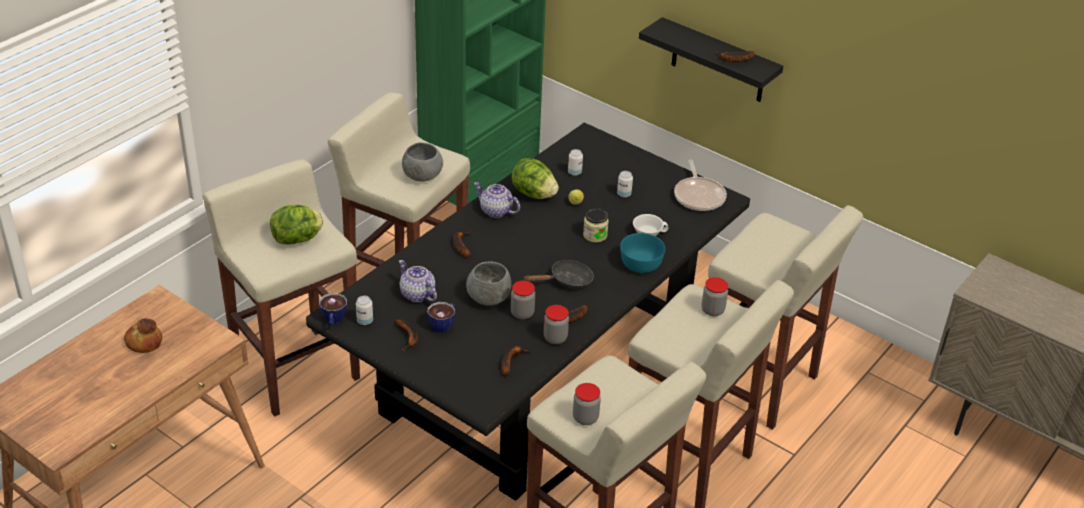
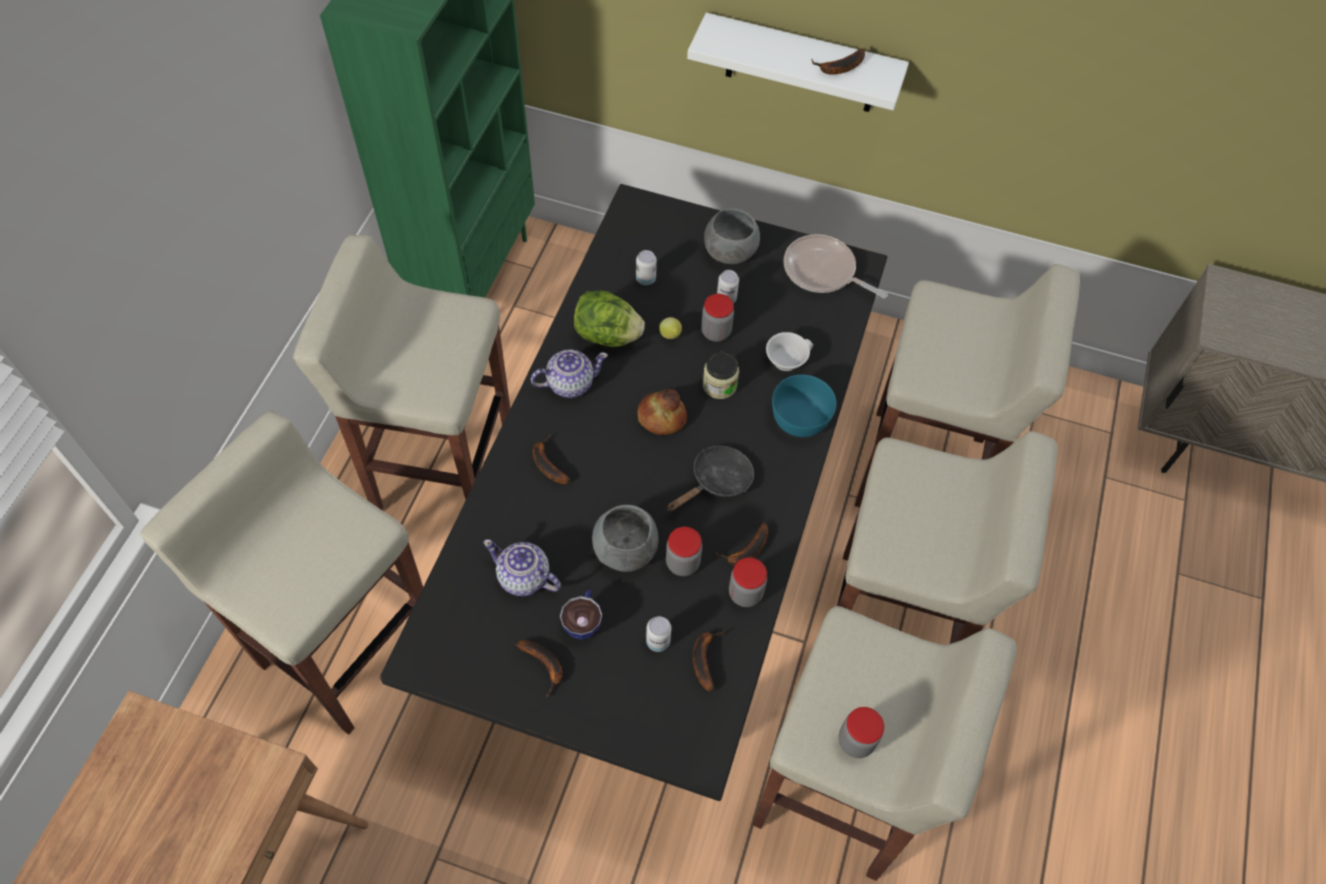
camera: 20 degrees left, 20 degrees up
bread [124,318,162,353] -> bread moved to [637,389,687,435]
lettuce [270,205,323,245] -> none
cup [319,293,347,326] -> none
can [356,296,373,325] -> can moved to [646,616,671,652]
grey bowl [402,142,443,182] -> grey bowl moved to [704,209,760,264]
teapot [474,182,520,218] -> teapot turned 150 degrees clockwise [531,349,608,398]
black shelf [639,17,783,102] -> white shelf [687,13,909,112]
frying pan [674,159,727,211] -> frying pan turned 150 degrees clockwise [784,234,888,299]
jar [702,277,728,316] -> jar moved to [701,294,734,342]

